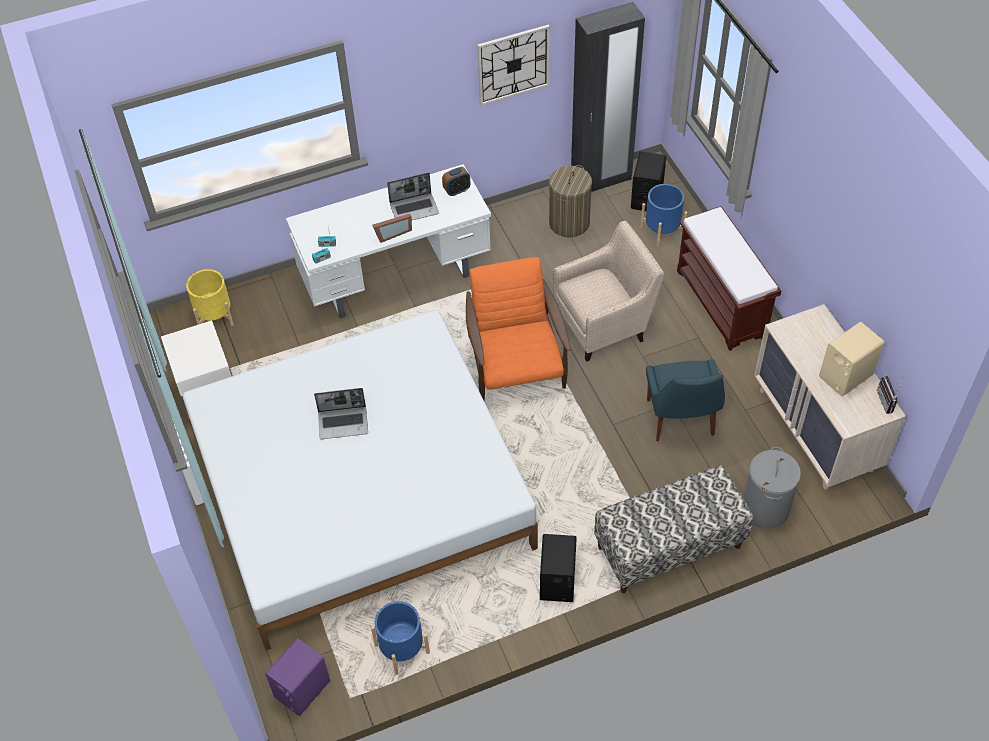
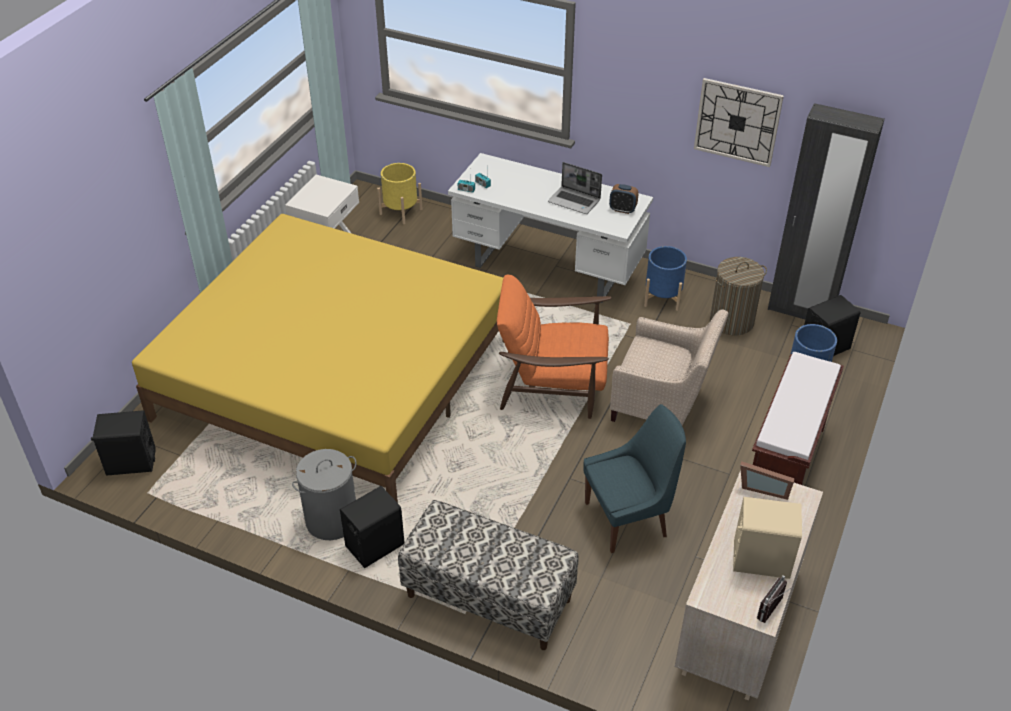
camera: 45 degrees right, 10 degrees down
white bed [183,310,538,651] -> yellow bed [132,214,504,503]
purple speaker [265,638,330,716] -> black speaker [91,410,156,476]
laptop [314,388,368,439] -> none
blue planter [371,601,430,675] -> blue planter moved to [644,246,687,311]
picture frame [372,213,412,243] -> picture frame moved to [740,461,795,500]
orange armchair [466,257,570,401] -> orange armchair turned 120 degrees counterclockwise [497,275,612,419]
blue chair [646,359,725,441] -> blue chair turned 150 degrees counterclockwise [583,404,686,553]
grey laundry basket [743,447,801,529] -> grey laundry basket moved to [292,449,357,540]

